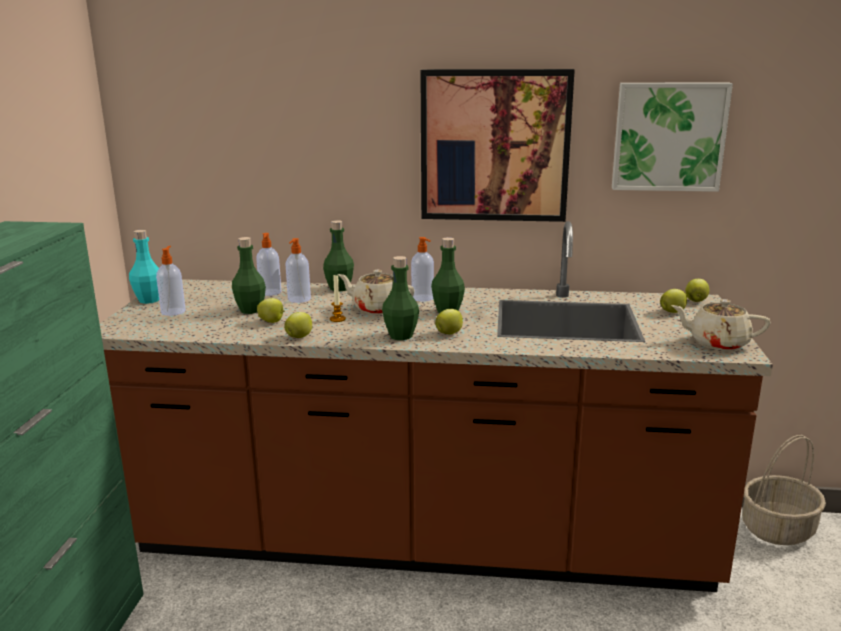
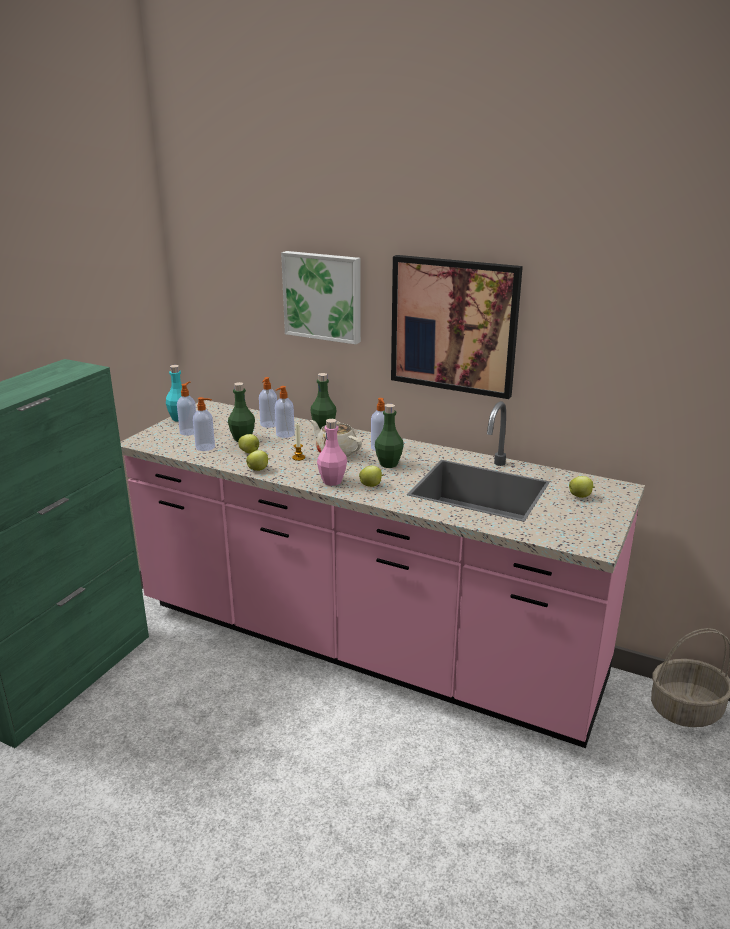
camera: 20 degrees right, 5 degrees up
brown counter [100,221,773,592] -> pink counter [120,400,645,748]
green bottle [382,256,419,340] -> pink bottle [317,419,347,486]
picture [612,83,733,192] -> picture moved to [281,251,361,344]
beige teapot [671,299,771,351] -> none
apple [685,279,709,302] -> none
none -> soap dispenser [193,397,215,451]

